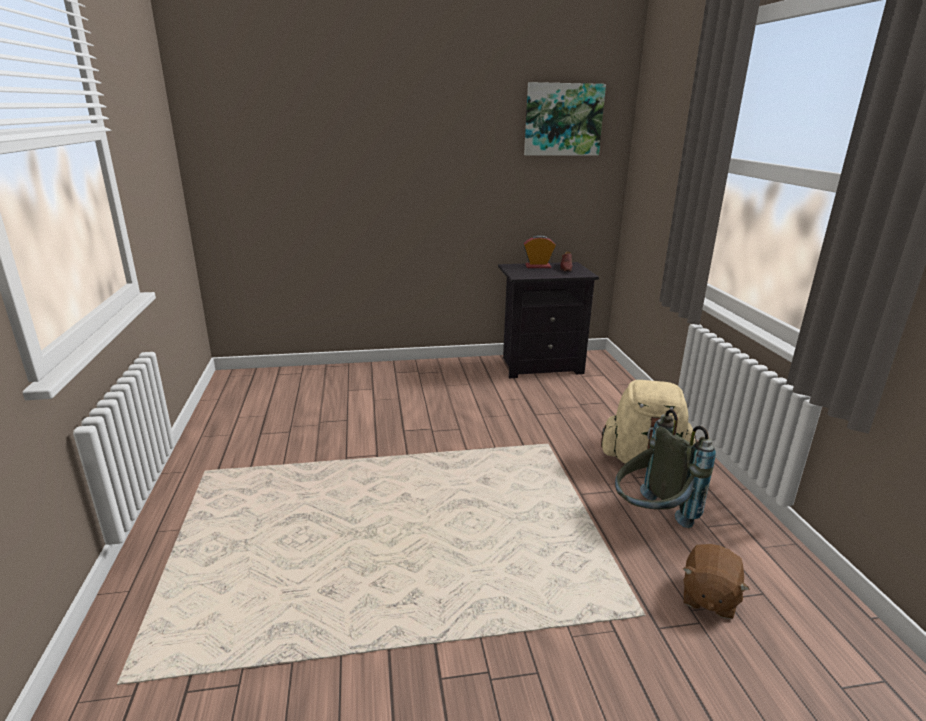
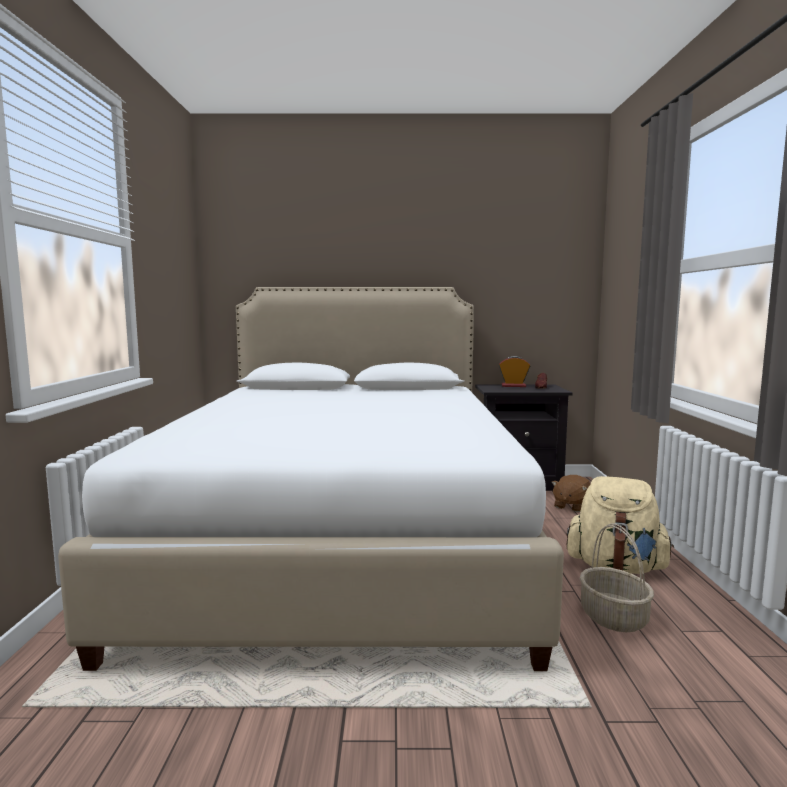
camera: 10 degrees right, 15 degrees down
picture [524,82,606,156] -> none
grey backpack [615,409,716,528] -> basket [580,523,654,632]
brown plush toy [683,544,750,619] -> brown plush toy moved to [551,475,590,512]
none -> white bed [58,287,564,671]

